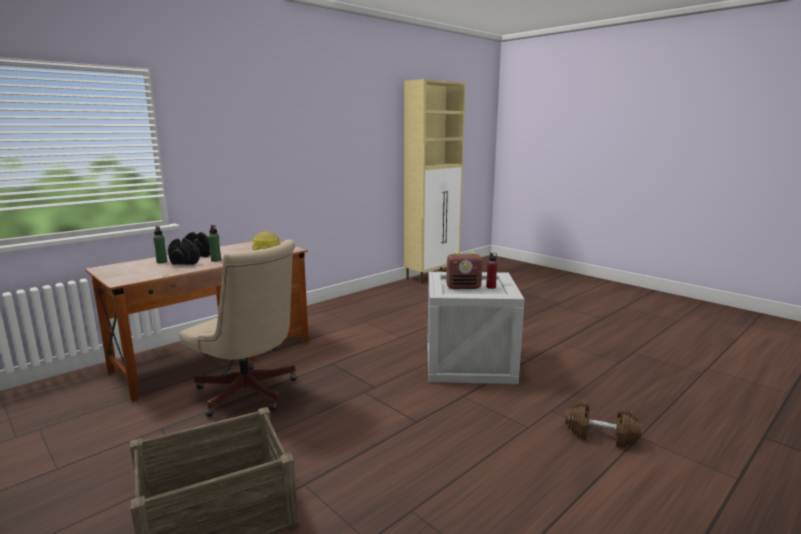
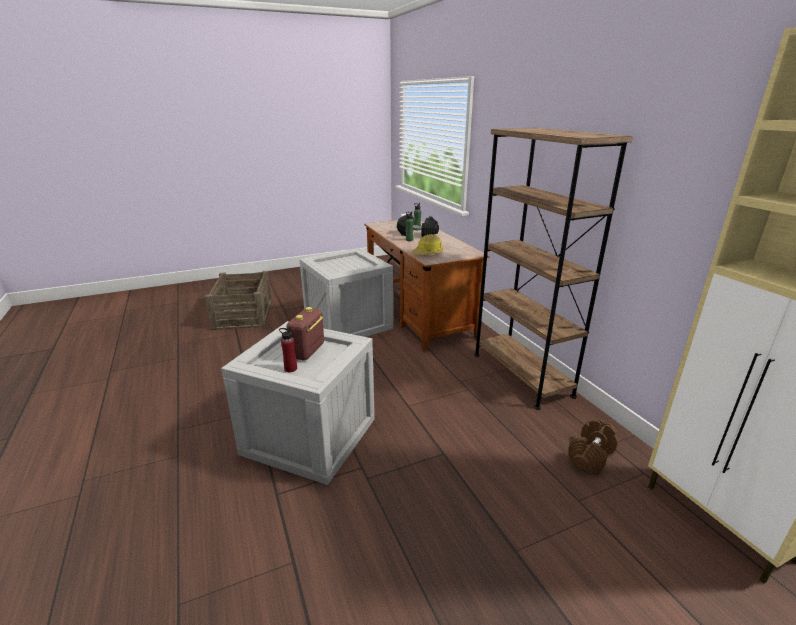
camera: 110 degrees right, 10 degrees up
beige office chair [179,239,297,417] -> crate [299,248,393,337]
brown dumbbell [565,400,641,448] -> brown dumbbell moved to [568,419,619,473]
none -> brown bookcase [474,128,633,410]

